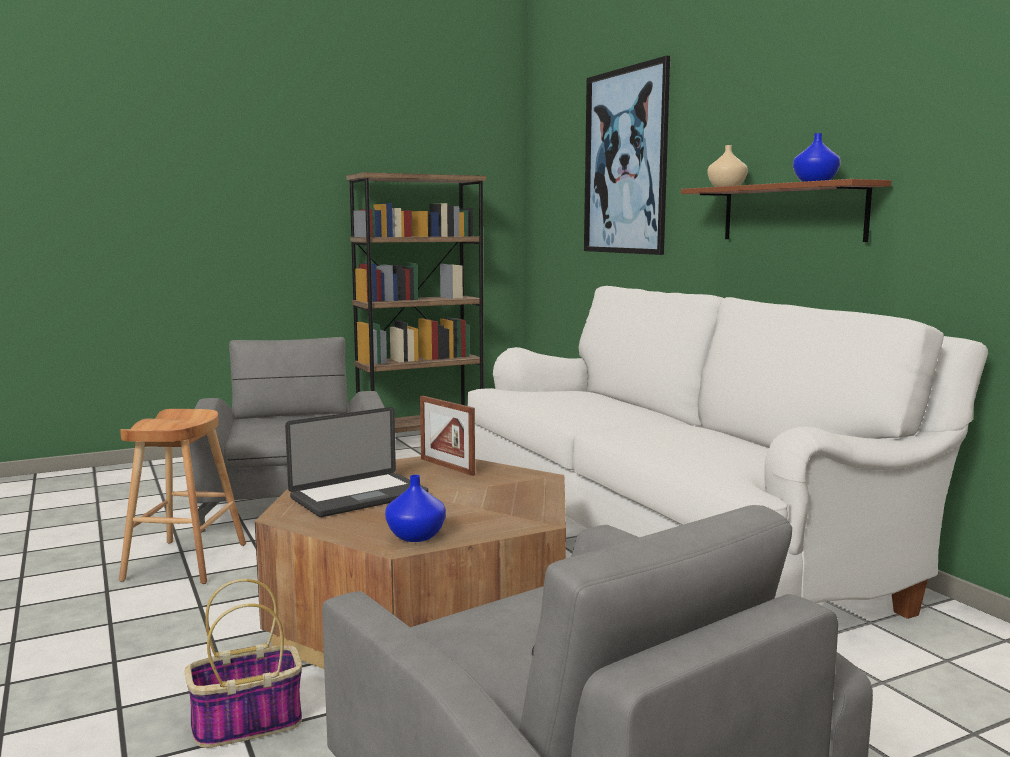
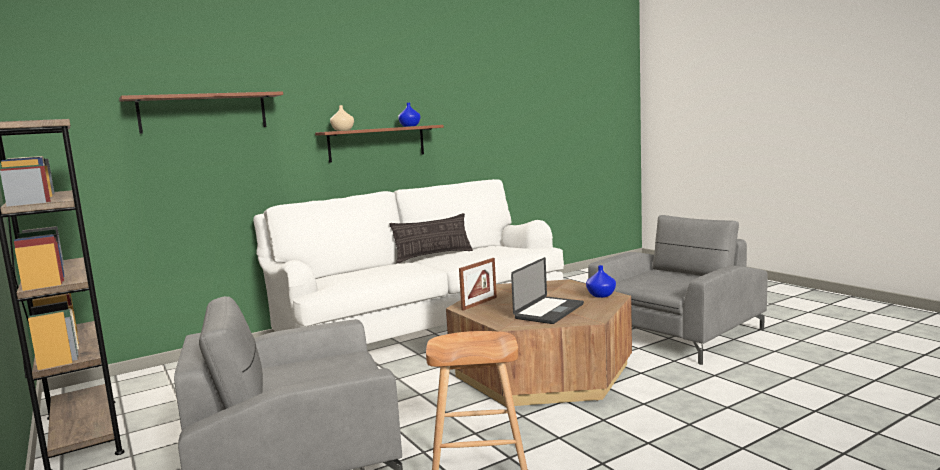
camera: 95 degrees left, 0 degrees up
basket [184,579,302,748] -> none
laptop [285,407,428,517] -> laptop turned 75 degrees clockwise [511,257,584,324]
picture [584,55,670,255] -> brown shelf [119,91,283,134]
none -> pillow [389,213,473,263]

